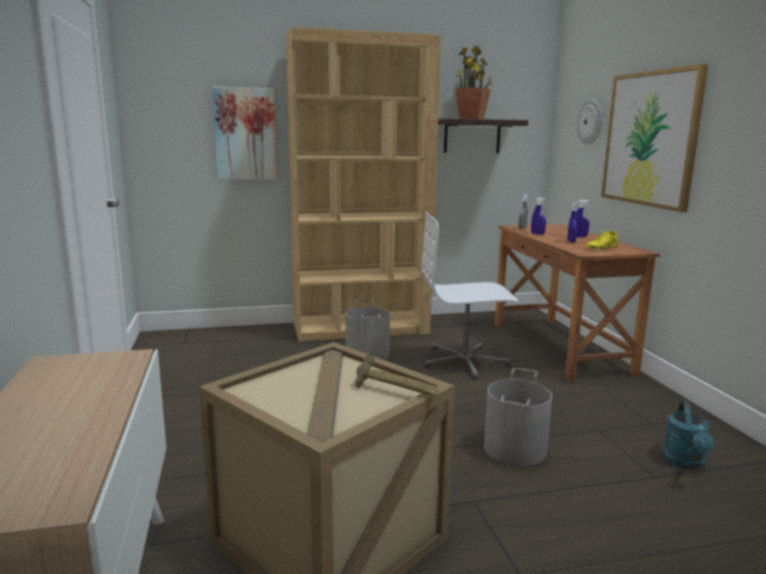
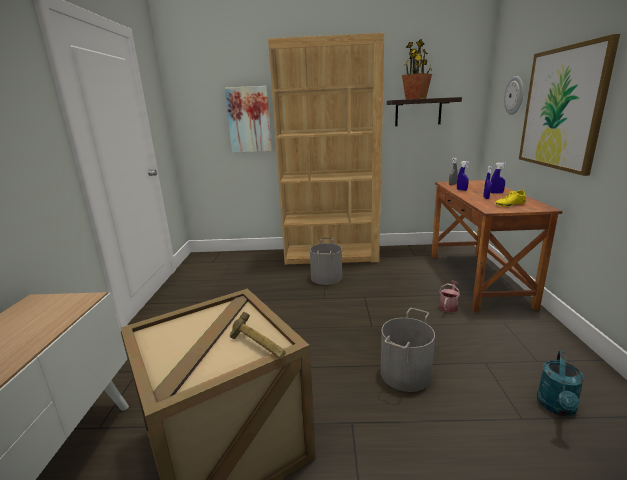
camera: 15 degrees right, 5 degrees up
white office chair [422,212,519,379] -> none
none -> watering can [439,281,460,313]

